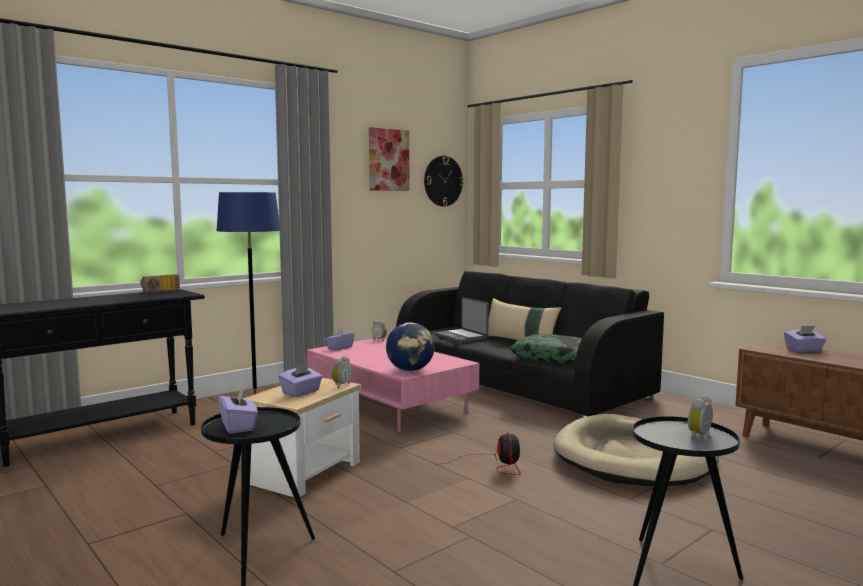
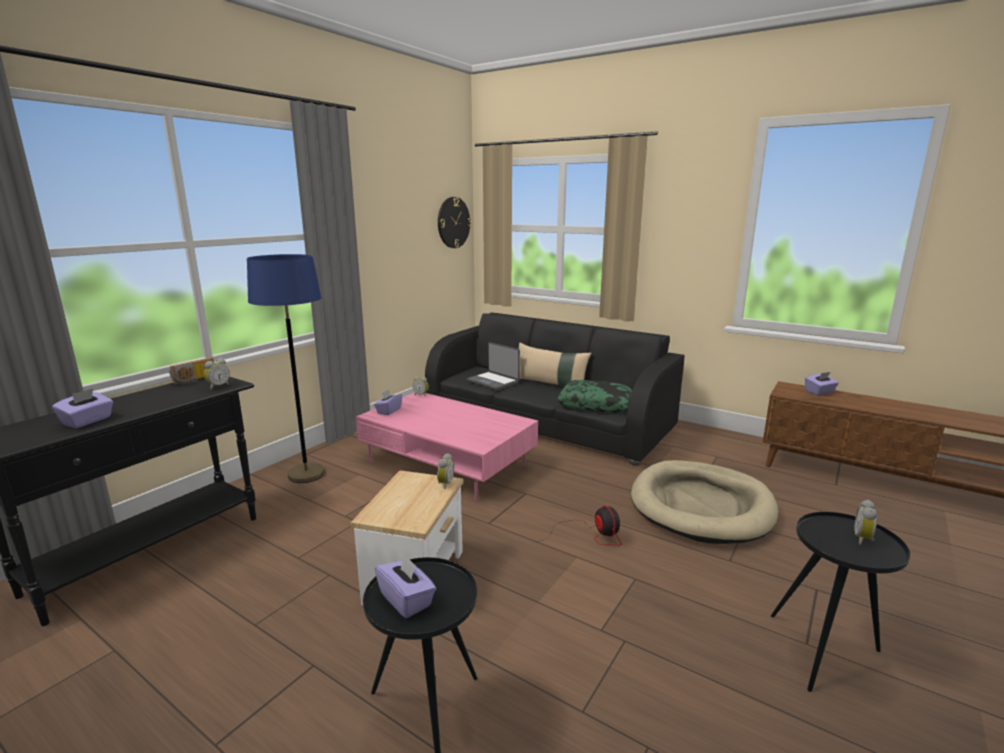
camera: 15 degrees left, 10 degrees up
purple tissue box [279,363,323,397] -> purple tissue box moved to [52,388,113,428]
picture [369,127,409,191] -> none
globe [386,322,435,371] -> none
none -> alarm clock [204,358,230,390]

